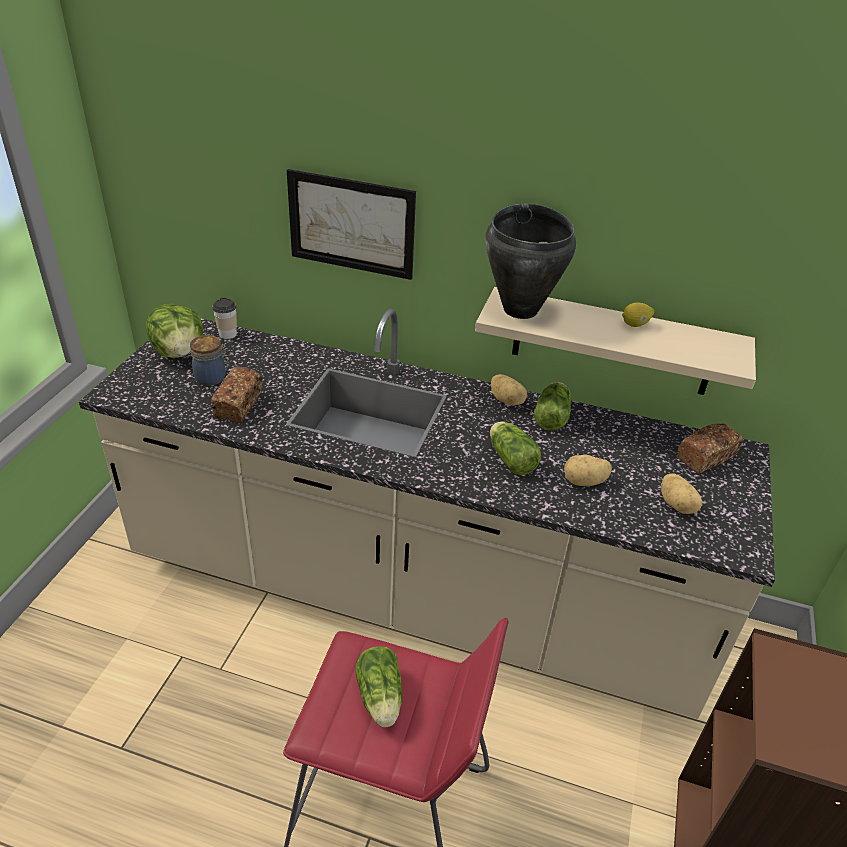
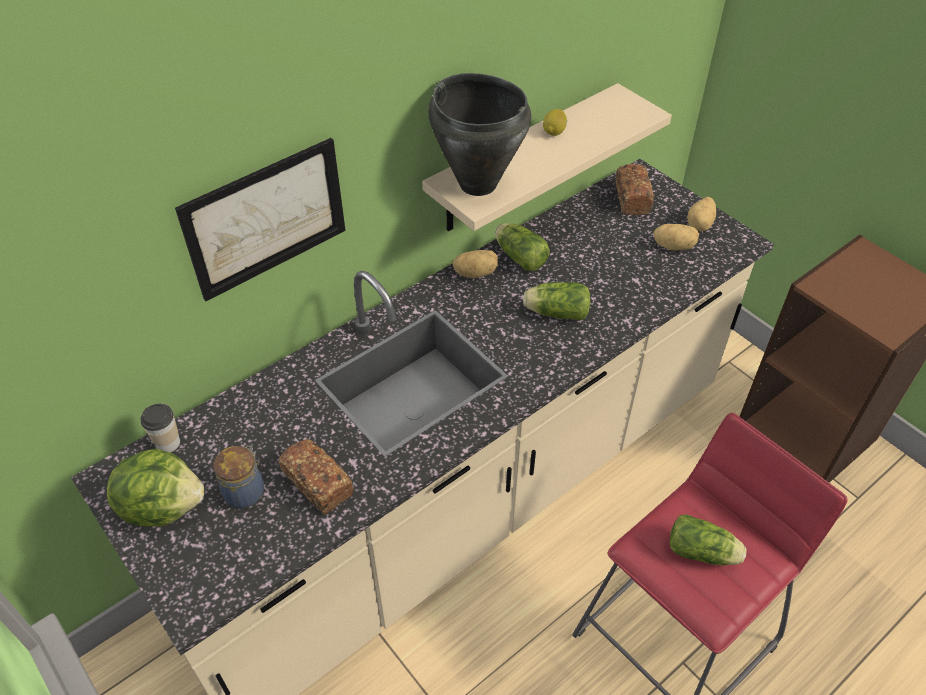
camera: 55 degrees left, 10 degrees up
potato [564,455,612,486] -> potato moved to [687,197,716,231]

